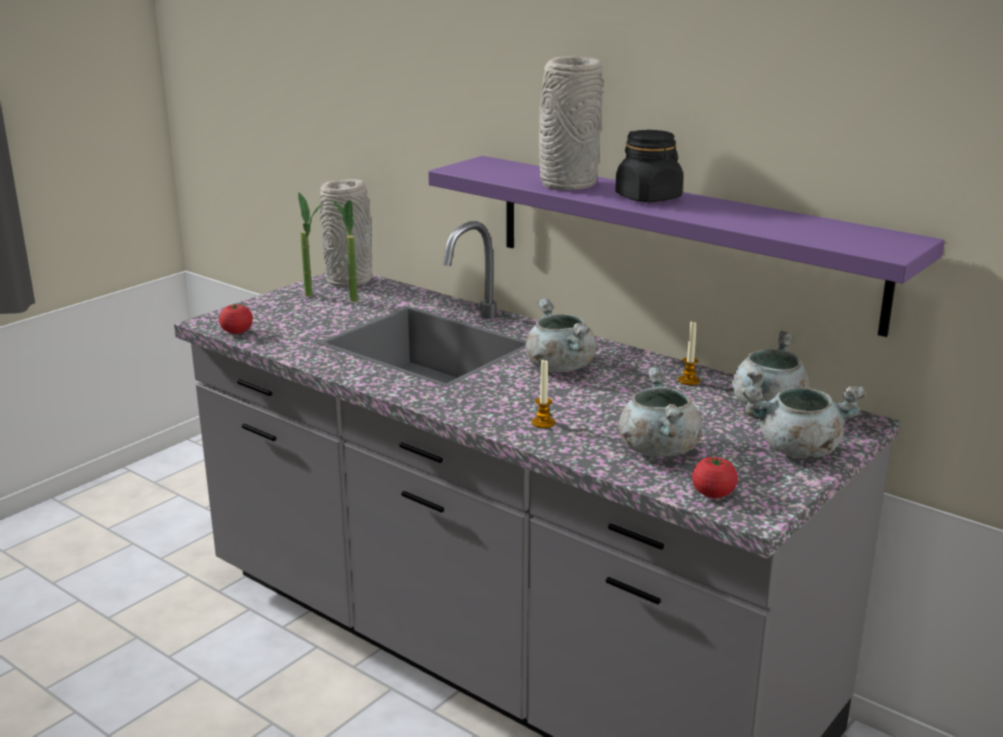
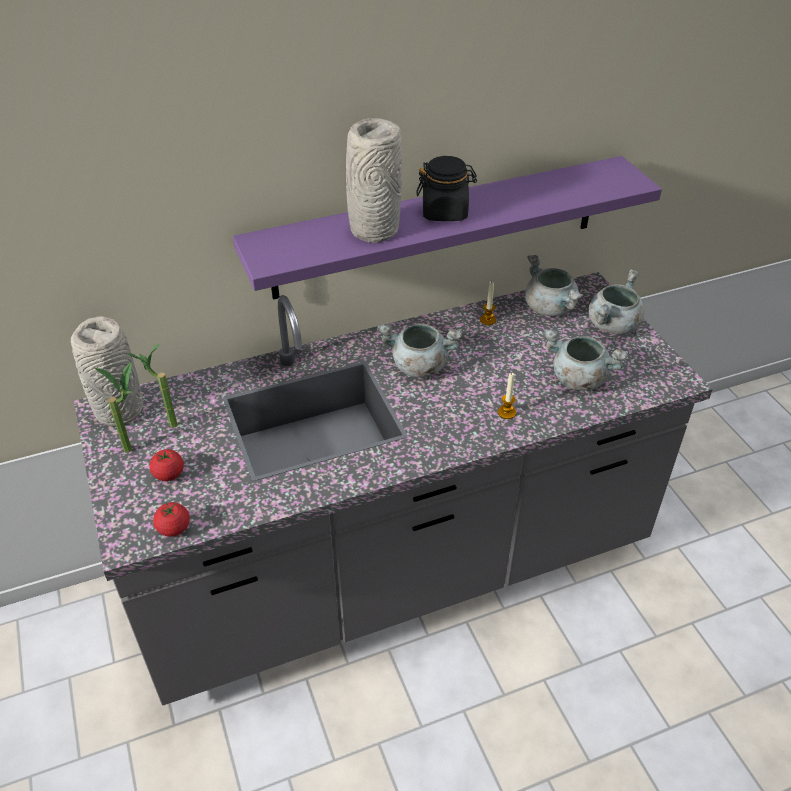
camera: 60 degrees left, 20 degrees up
tomato [692,457,738,498] -> tomato moved to [149,449,184,481]

